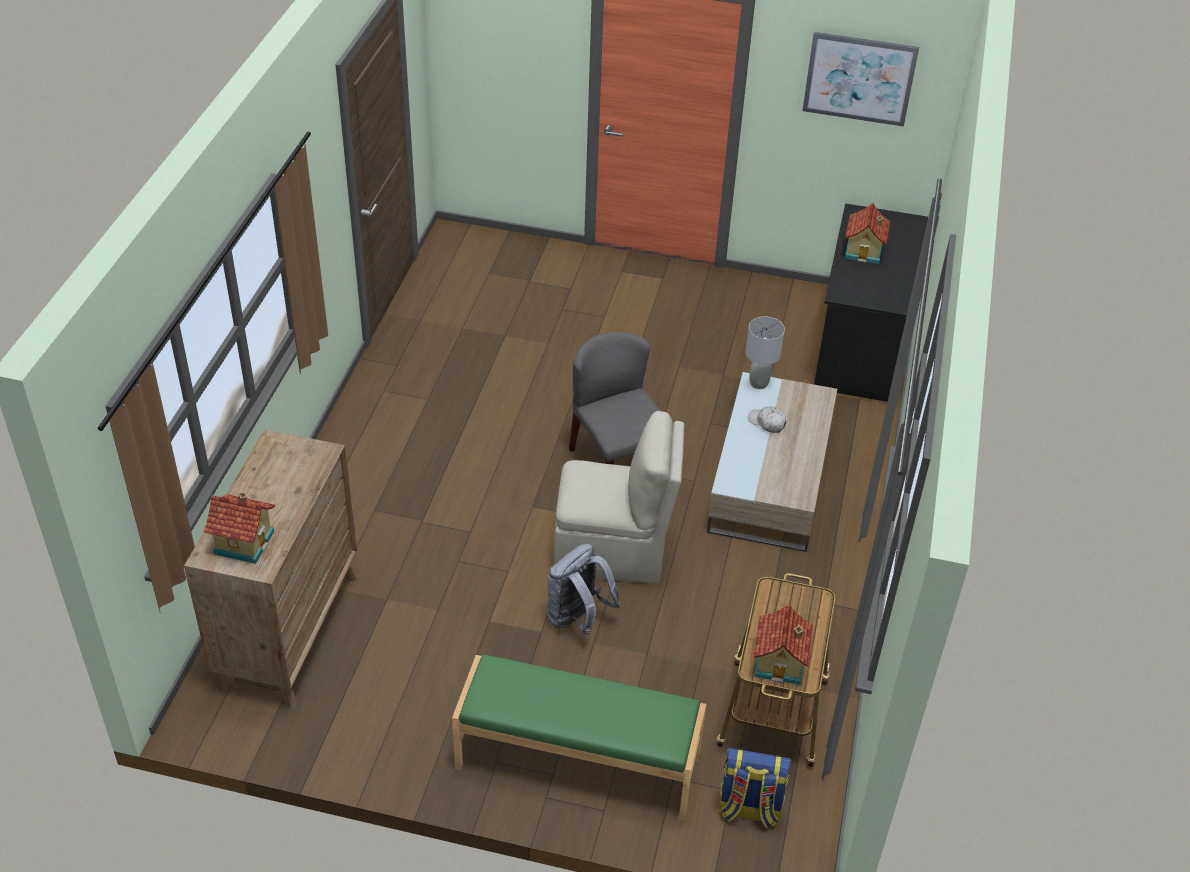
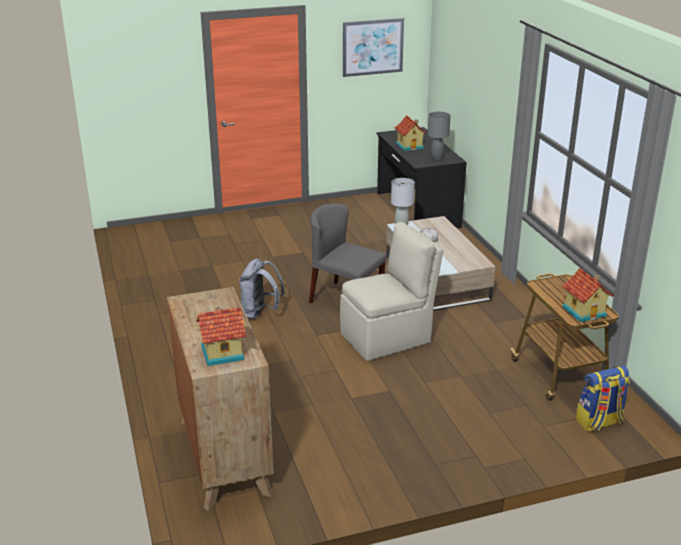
camera: 30 degrees left, 15 degrees down
green bench [452,655,706,821] -> none
grey backpack [547,544,621,635] -> grey backpack moved to [239,258,285,319]
none -> grey table lamp [428,112,450,160]

